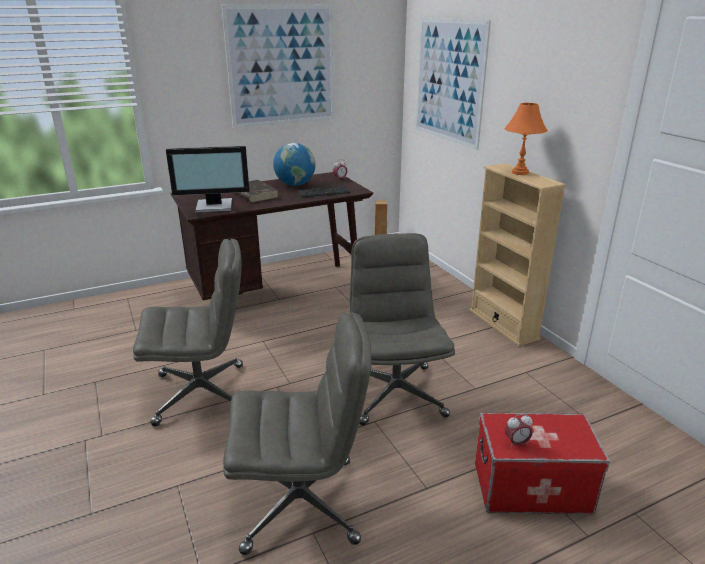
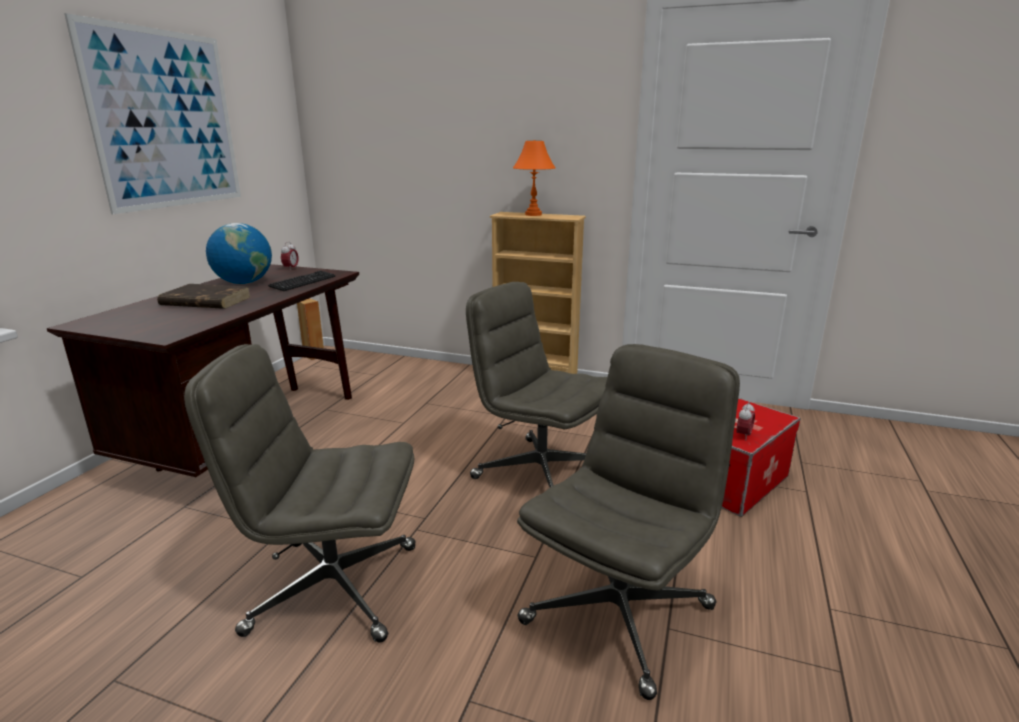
camera: 45 degrees left, 5 degrees down
grey office chair [133,239,243,426] -> grey office chair turned 120 degrees counterclockwise [184,344,416,643]
monitor [166,146,250,213] -> none
picture [415,18,491,150] -> none

